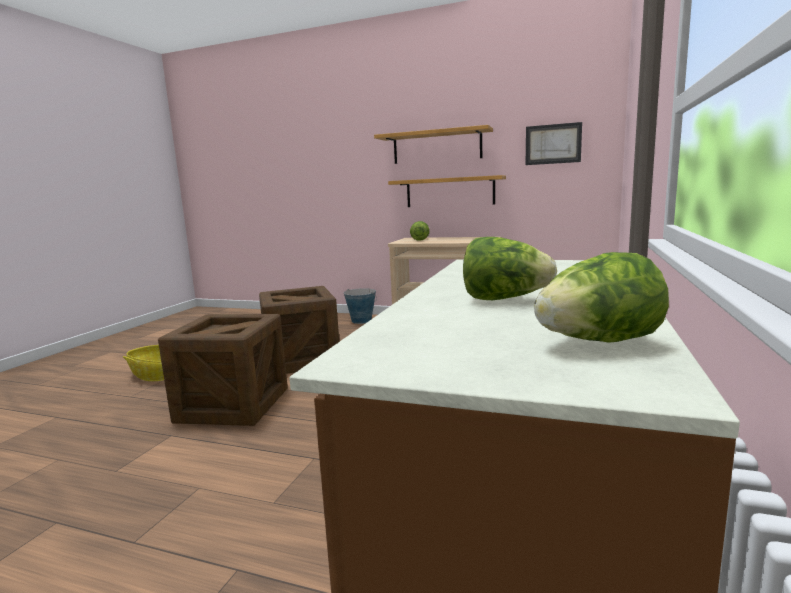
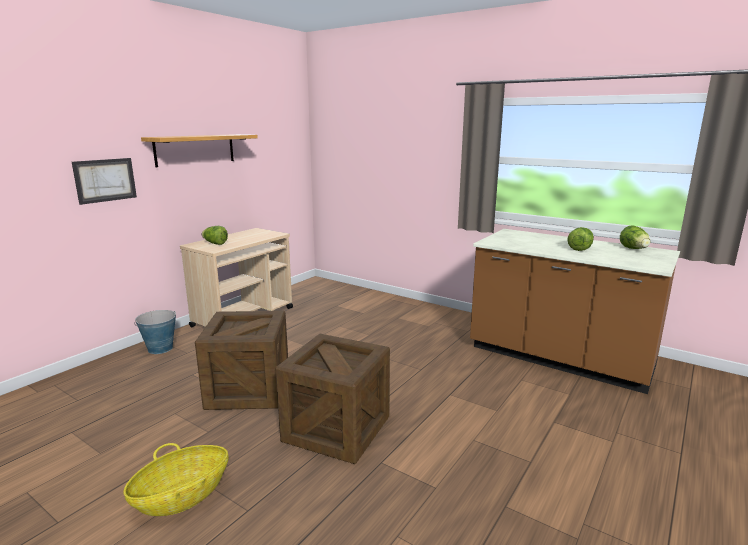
camera: 75 degrees left, 5 degrees up
shelf [388,175,506,207] -> none
picture [526,122,582,165] -> picture moved to [72,158,137,205]

